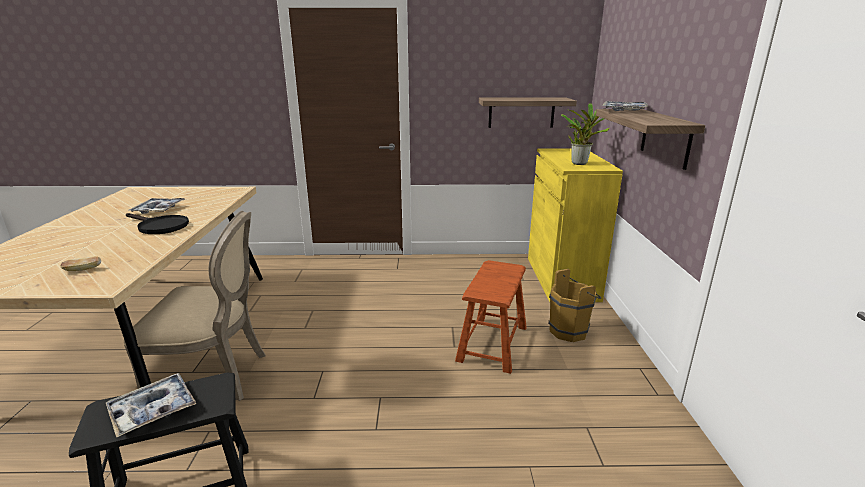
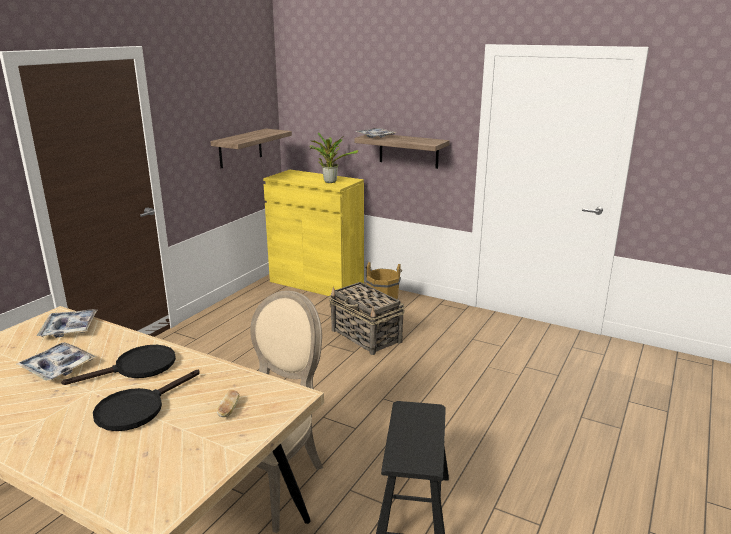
camera: 60 degrees left, 0 degrees up
tray [106,373,196,438] -> tray moved to [37,309,97,338]
brown stool [455,260,527,374] -> basket [329,282,404,355]
none -> black frying pan [93,369,200,431]

